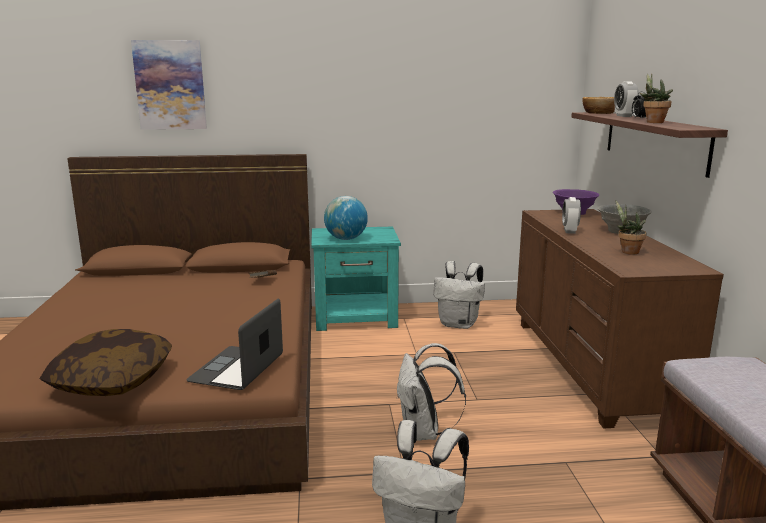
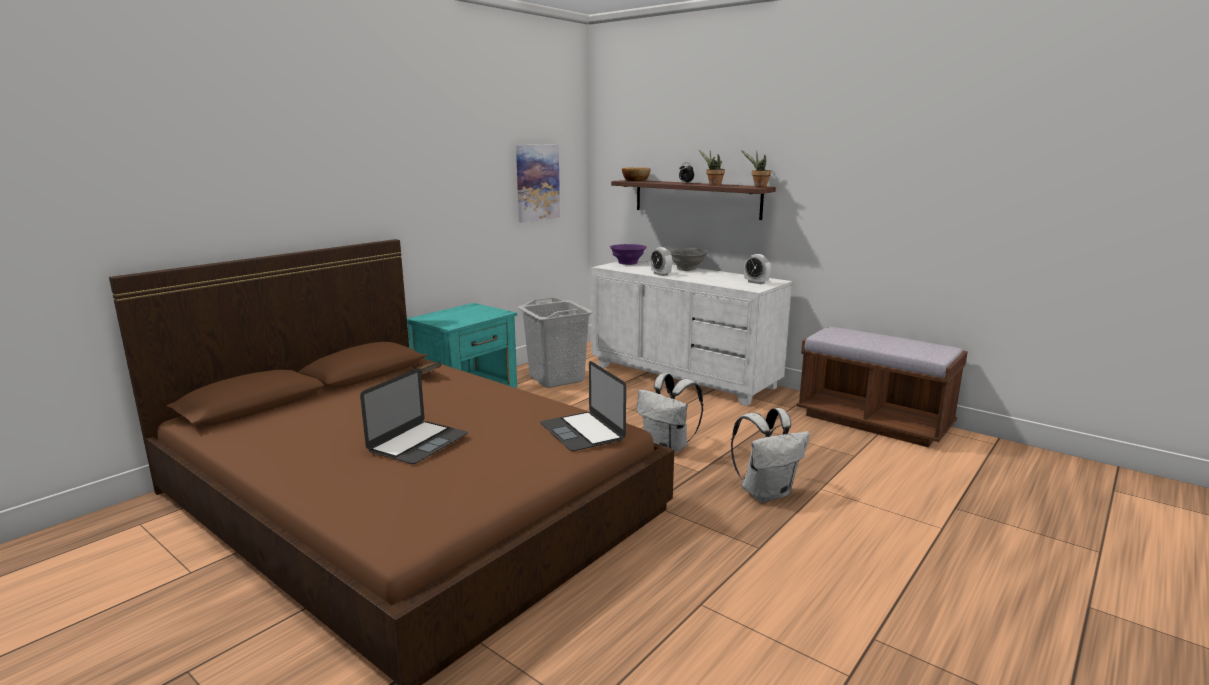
camera: 45 degrees left, 0 degrees up
pillow [39,329,172,396] -> none
picture [131,40,207,130] -> picture moved to [516,144,560,222]
globe [324,196,368,240] -> none
white backpack [434,261,485,329] -> grey laundry basket [518,297,594,388]
brown dresser [516,209,724,429] -> white dresser [591,260,792,406]
alarm clock [614,81,639,117] -> alarm clock moved to [744,254,771,284]
potted plant [616,201,646,255] -> potted plant moved to [741,150,771,187]
none -> laptop [360,368,468,464]

